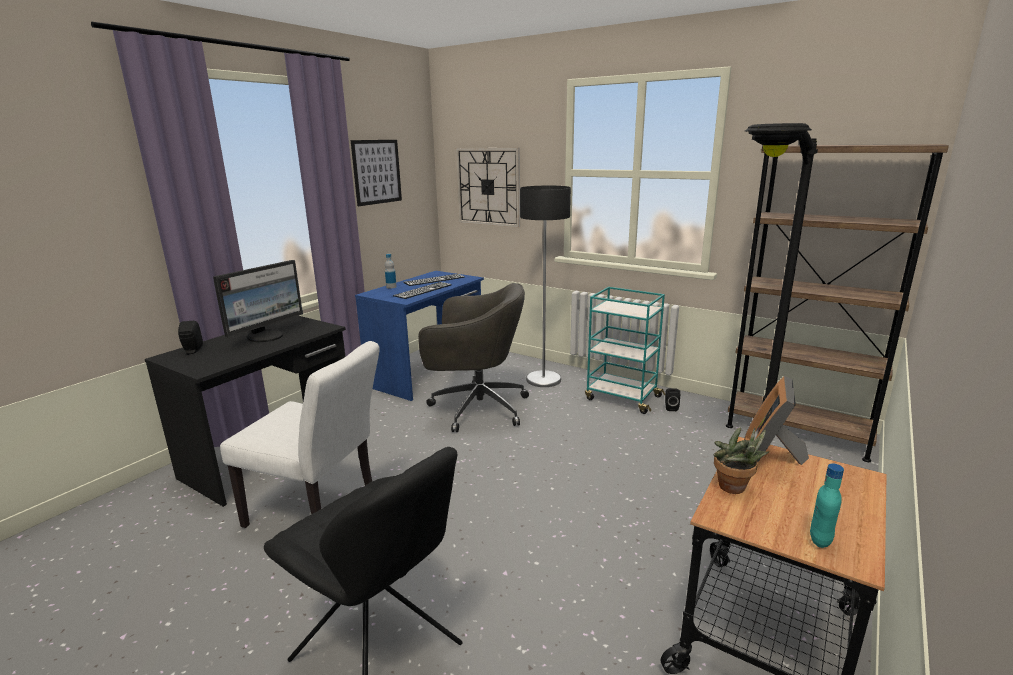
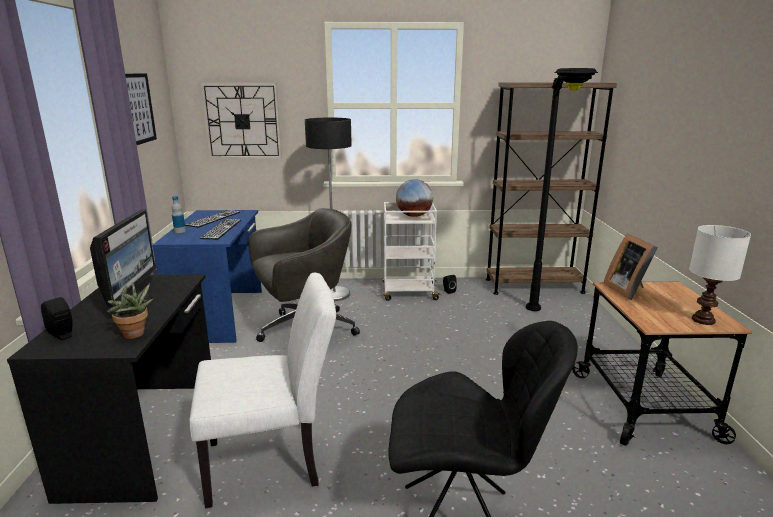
camera: 35 degrees left, 0 degrees up
turquoise cart [585,287,665,414] -> white cart [383,202,441,301]
potted plant [713,428,769,494] -> potted plant moved to [107,282,153,339]
turquoise bottle [810,464,844,548] -> white table lamp [689,225,751,325]
none -> globe [396,179,433,217]

